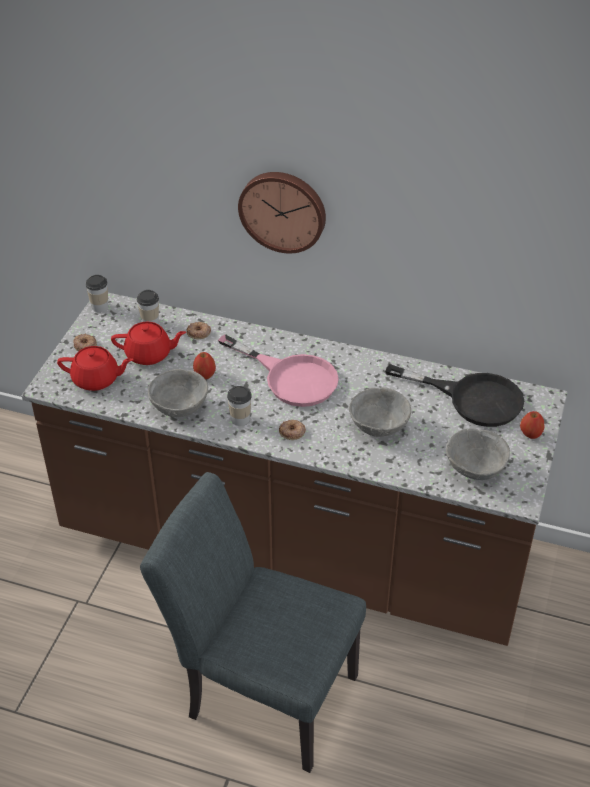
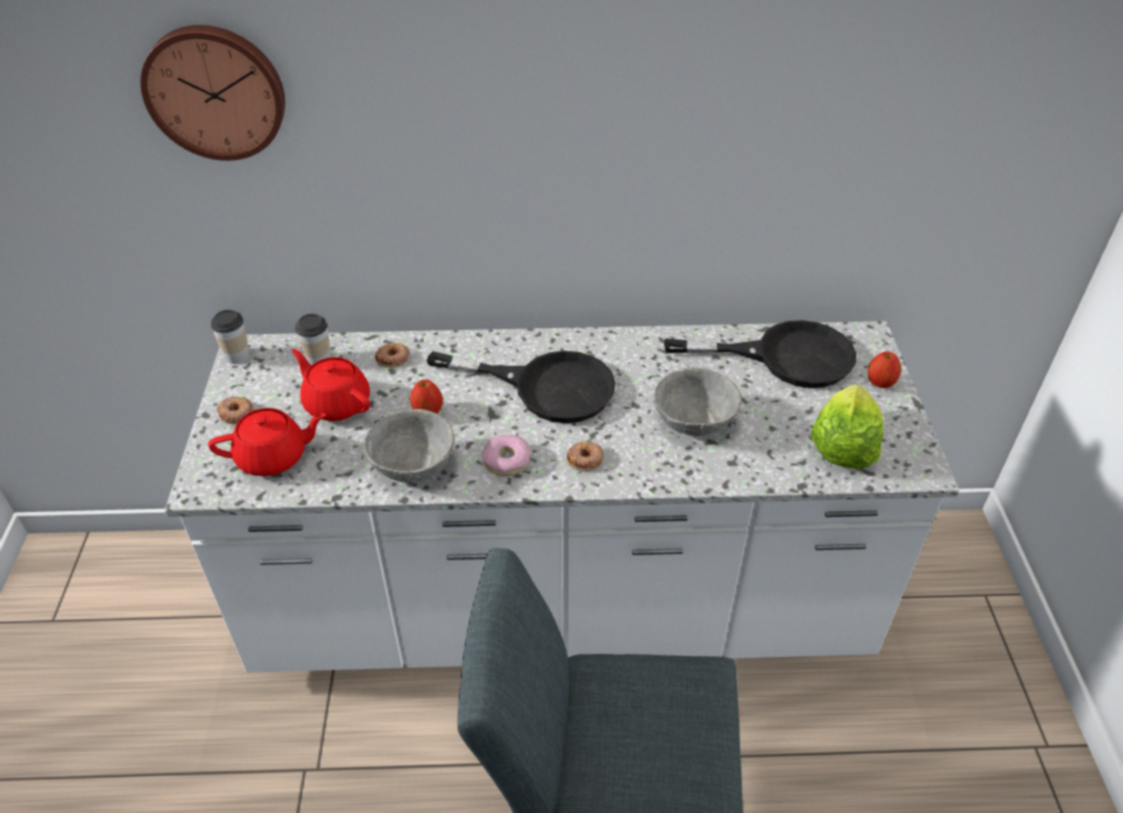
camera: 20 degrees left, 0 degrees up
brown counter [22,293,568,646] -> white counter [165,321,959,673]
red teapot [111,322,186,365] -> red teapot turned 120 degrees counterclockwise [292,349,370,421]
pink frying pan [218,334,339,407] -> black frying pan [427,351,616,423]
cup [227,386,252,426] -> donut [482,435,531,476]
wall clock [238,172,326,253] -> wall clock moved to [140,25,285,161]
grey bowl [446,428,510,480] -> lettuce [811,384,883,469]

